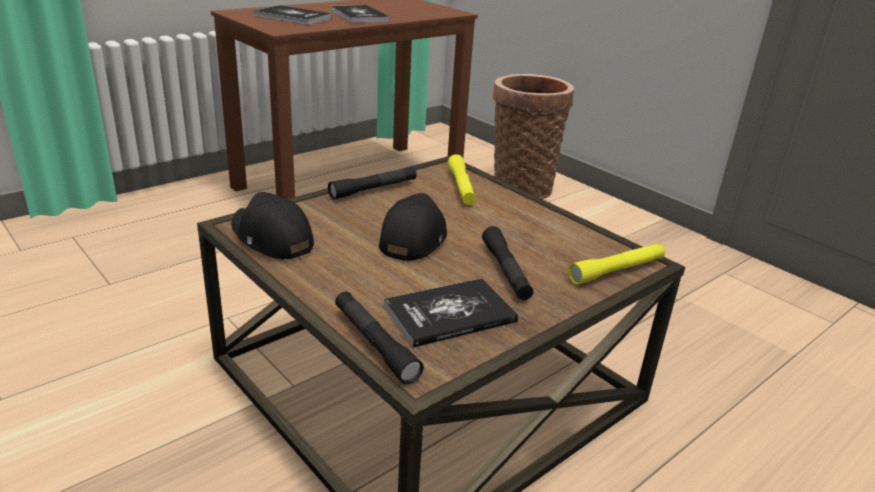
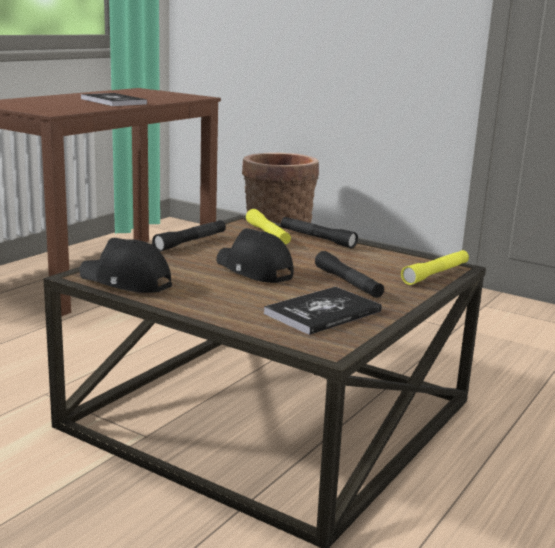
camera: 15 degrees left, 10 degrees down
book [254,5,331,25] -> none
black flashlight [335,292,424,384] -> black flashlight moved to [281,217,358,248]
black cap [379,193,447,261] -> black cap turned 45 degrees counterclockwise [216,229,294,283]

